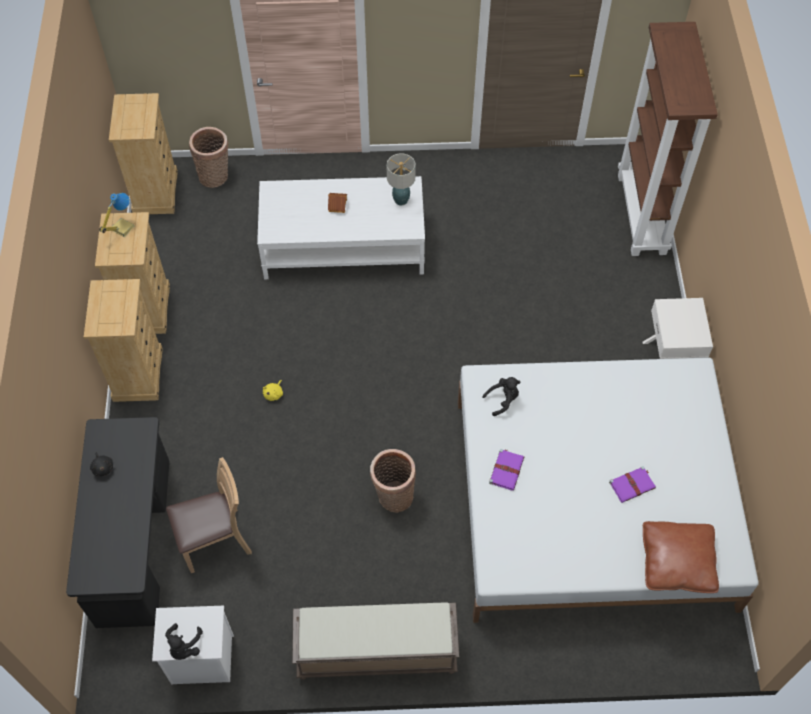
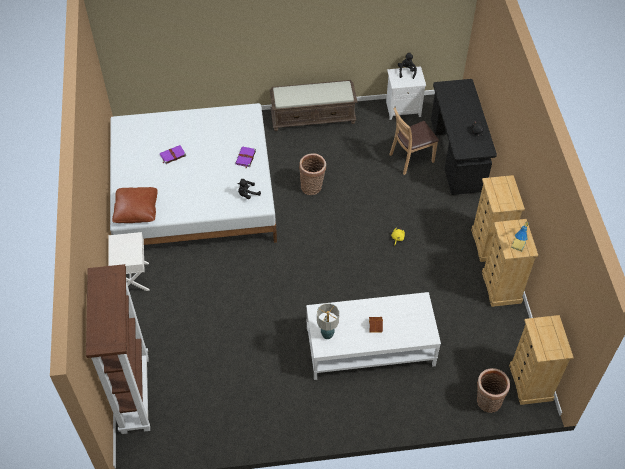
camera: 175 degrees right, 5 degrees down
brown pillow [643,521,719,593] -> brown pillow moved to [112,187,158,223]

